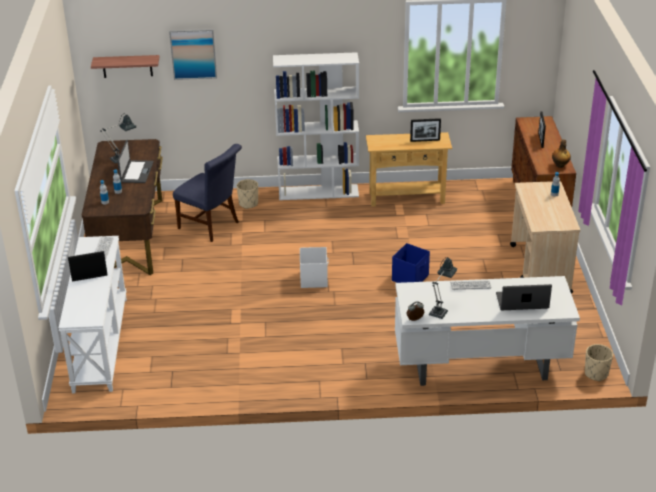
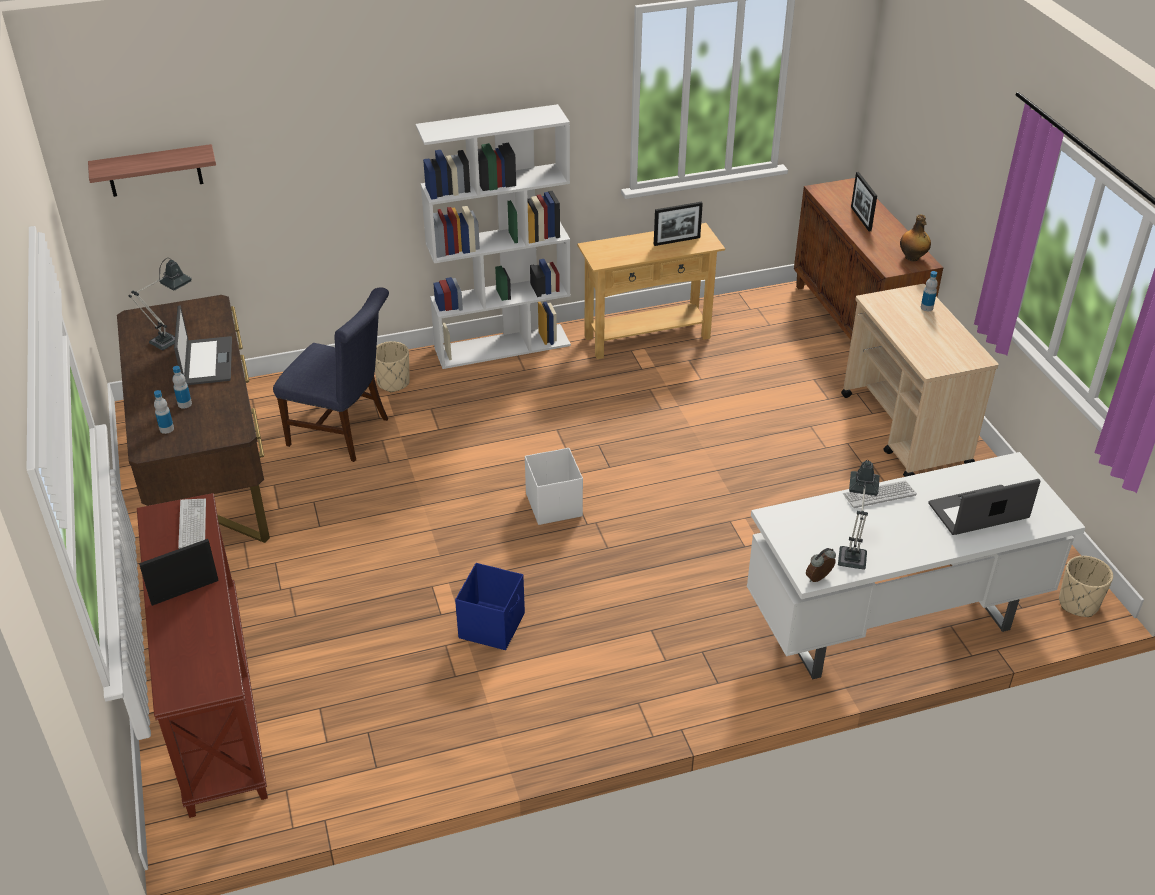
camera: 15 degrees left, 5 degrees up
white console table [59,236,127,393] -> brown console table [137,493,268,818]
picture [169,29,217,80] -> none
blue storage box [392,243,430,283] -> blue storage box moved to [455,563,525,650]

